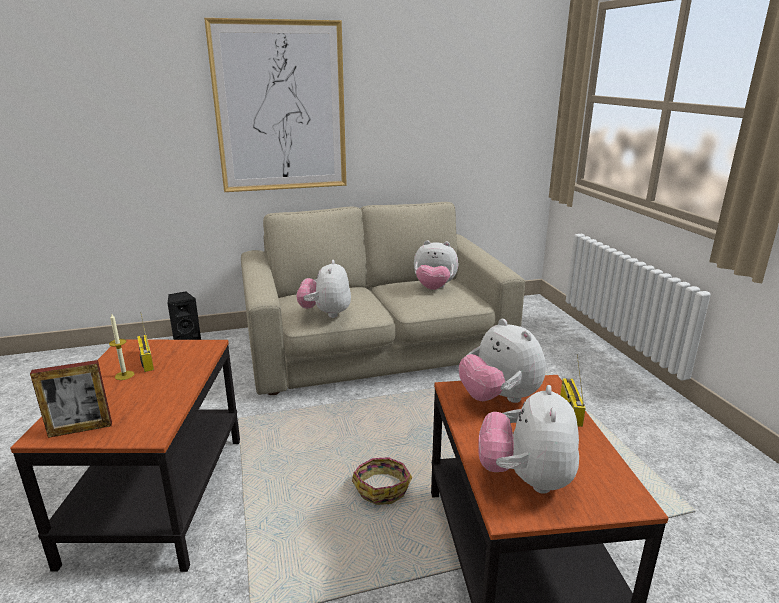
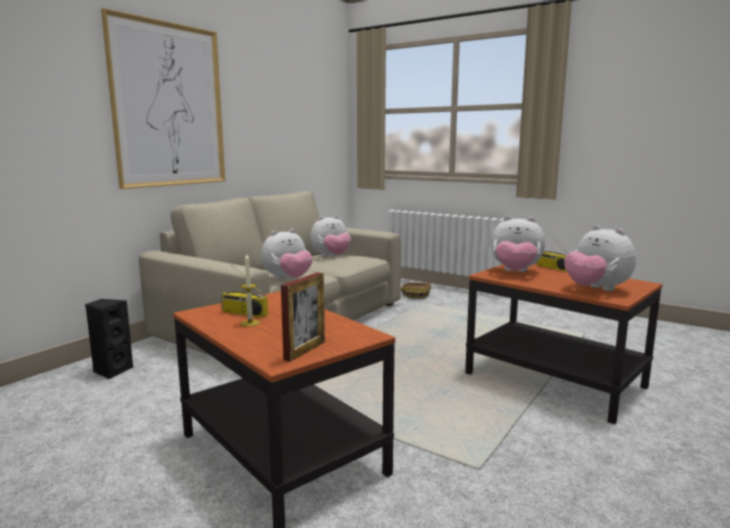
camera: 40 degrees left, 10 degrees down
plush toy [296,260,351,318] -> plush toy turned 90 degrees counterclockwise [261,229,313,280]
basket [352,457,412,505] -> basket moved to [401,282,431,299]

